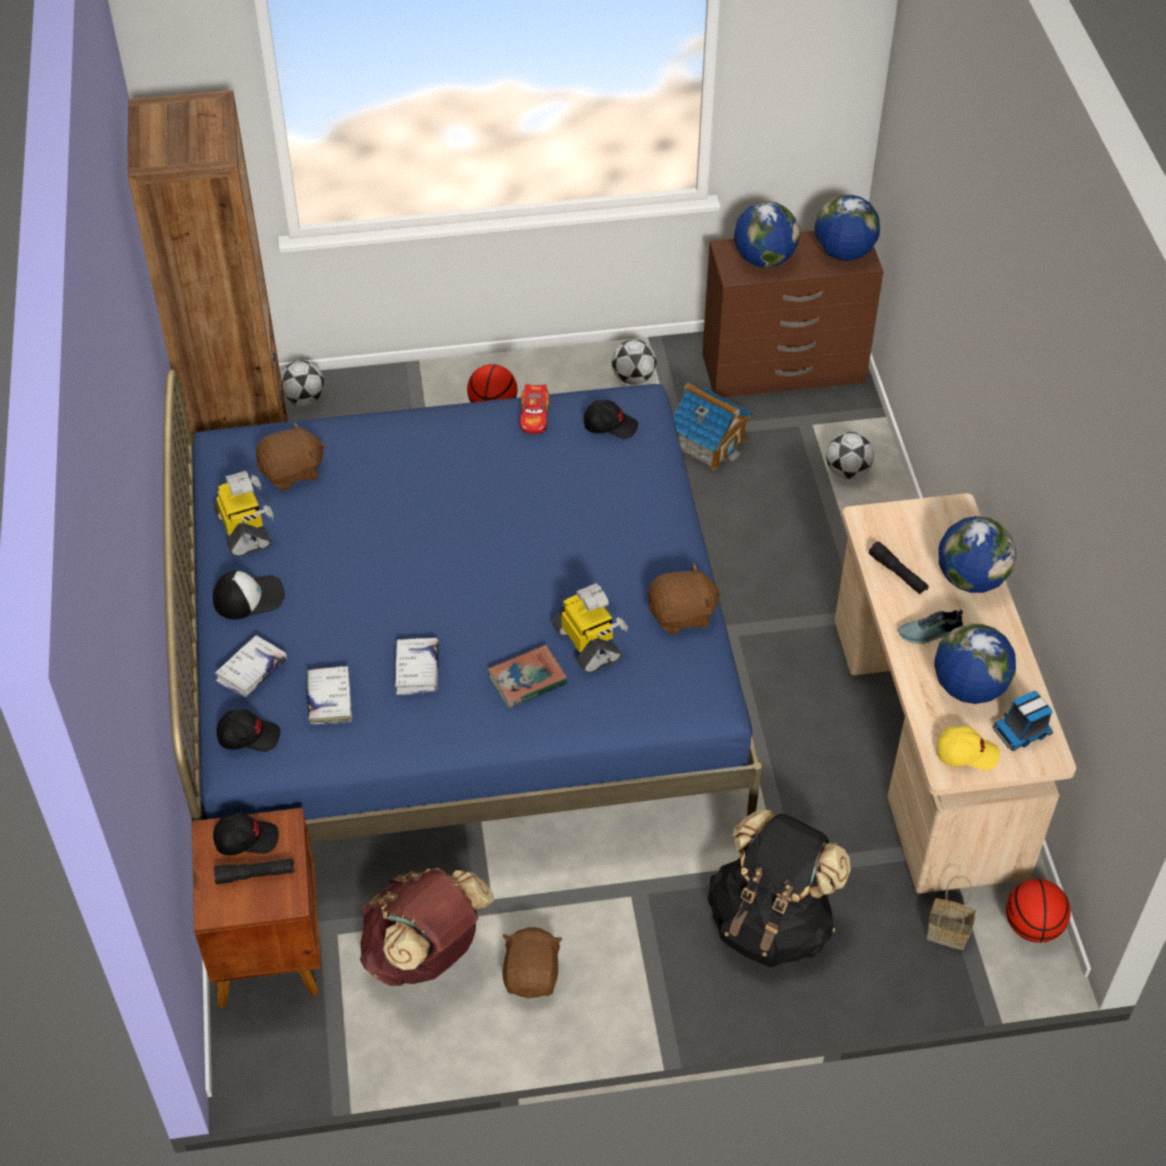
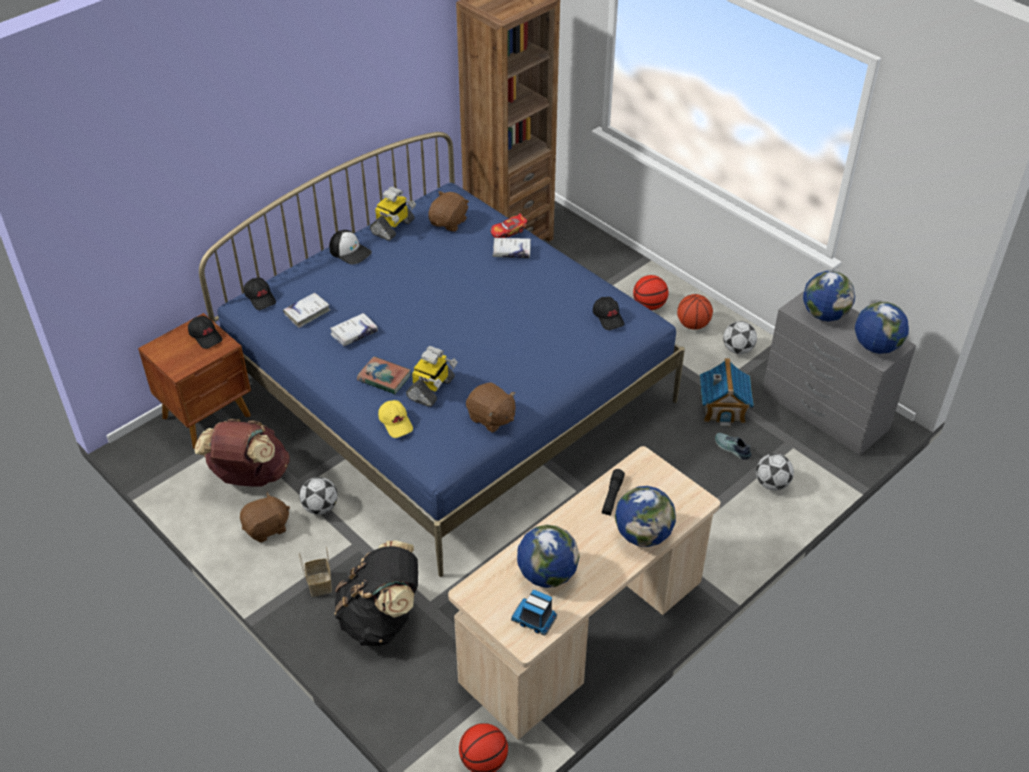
camera: 55 degrees right, 5 degrees down
black flashlight [214,859,295,884] -> none
white book [215,635,287,697] -> white book moved to [493,238,531,258]
brown plush toy [256,422,325,490] -> brown plush toy turned 90 degrees counterclockwise [428,191,469,232]
football [280,360,324,406] -> football moved to [300,477,338,515]
toy car [520,384,549,434] -> toy car moved to [491,213,527,238]
brown dresser [702,231,884,397] -> grey dresser [763,291,916,455]
shoe [898,609,963,644] -> shoe moved to [715,433,752,460]
basket [926,876,976,950] -> basket moved to [299,547,332,597]
yellow cap [937,726,1000,770] -> yellow cap moved to [378,400,413,438]
none -> basketball [677,294,713,330]

